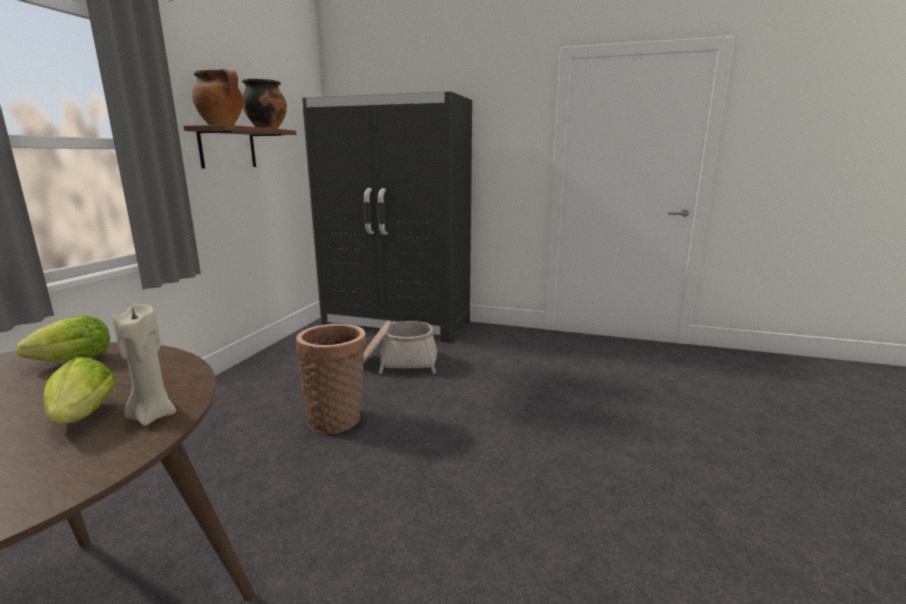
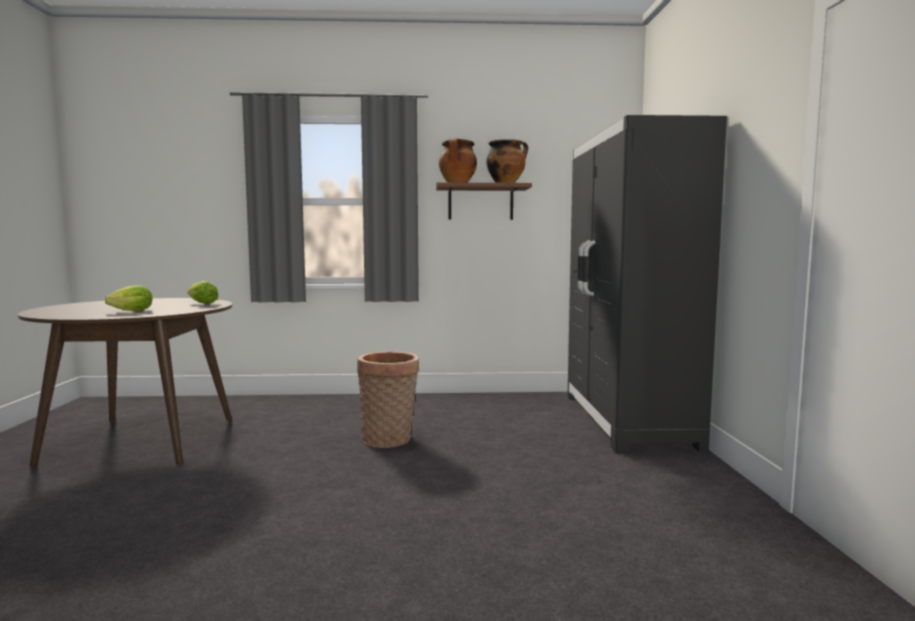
camera: 70 degrees right, 10 degrees down
beige candle [113,304,176,426] -> none
basket [363,320,437,374] -> none

